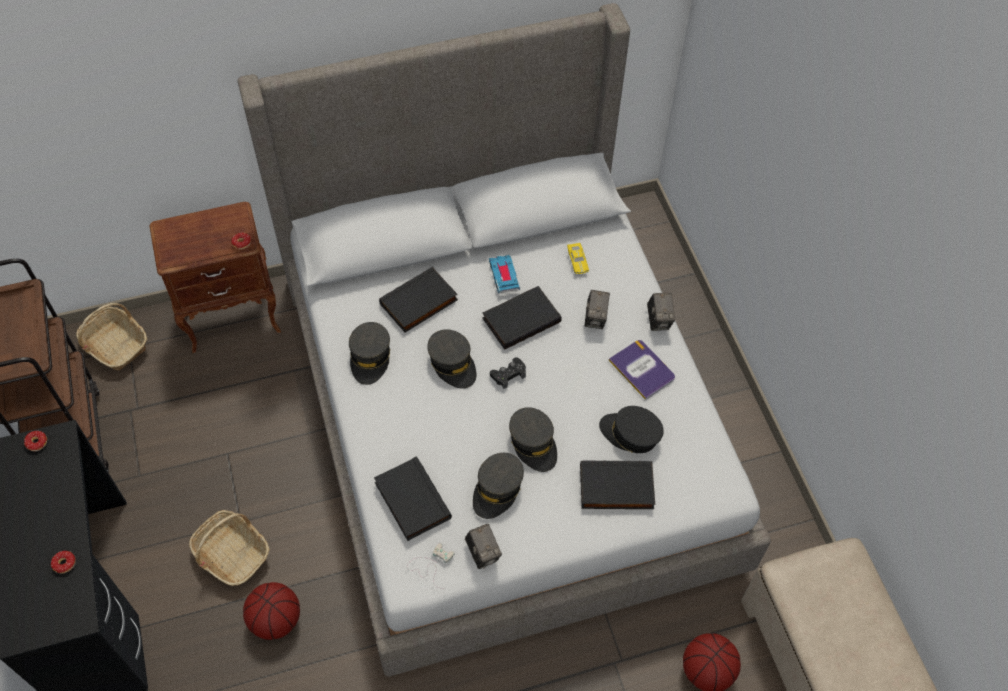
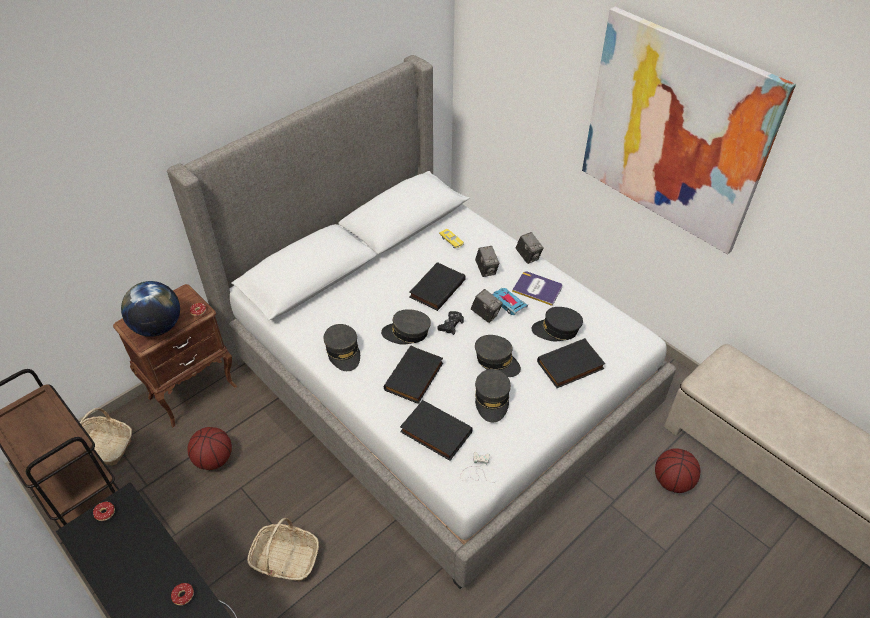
camera: 25 degrees left, 10 degrees down
basketball [243,582,300,640] -> basketball moved to [187,427,232,470]
black book [379,267,458,332] -> black book moved to [384,346,443,404]
grey cap [427,329,476,389] -> grey cap turned 150 degrees clockwise [381,309,431,345]
camera [465,524,502,569] -> camera moved to [471,289,503,323]
toy car [489,255,520,293] -> toy car moved to [492,288,528,315]
none -> globe [121,281,180,337]
none -> picture [582,7,796,254]

